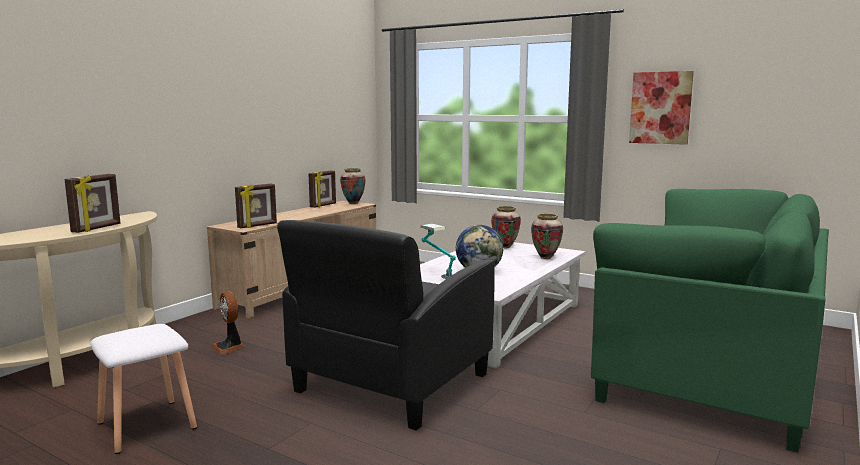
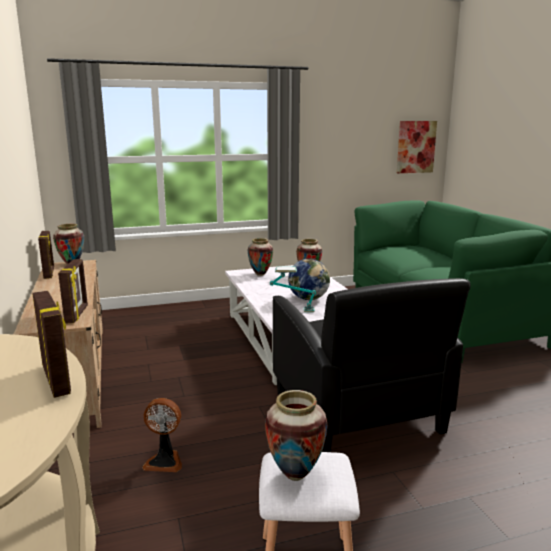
camera: 50 degrees left, 5 degrees up
picture [629,71,694,145] -> picture moved to [397,121,437,173]
none -> vase [265,390,327,481]

